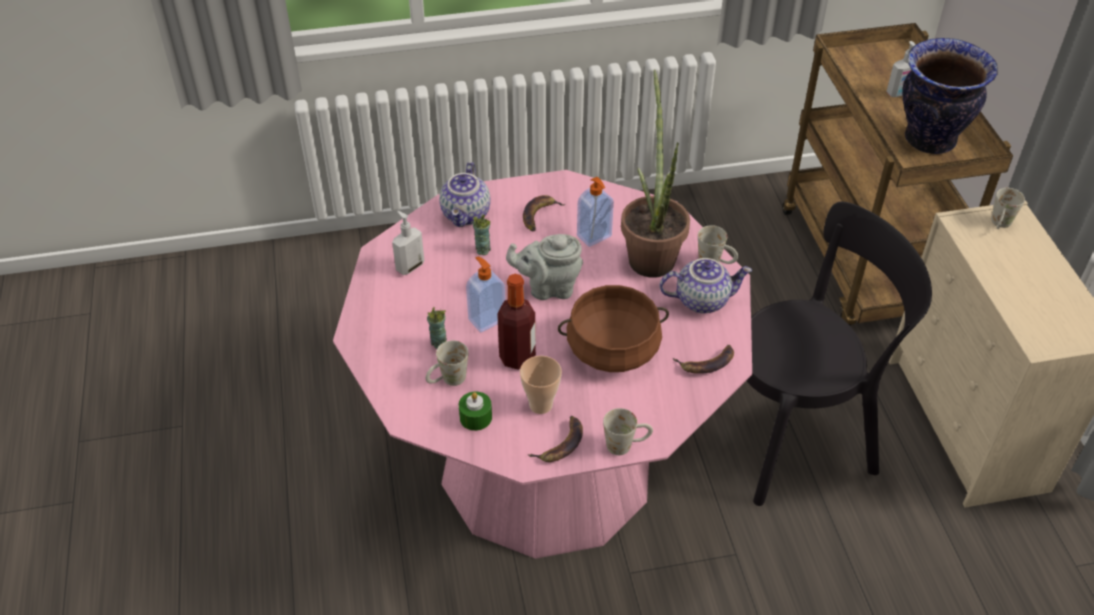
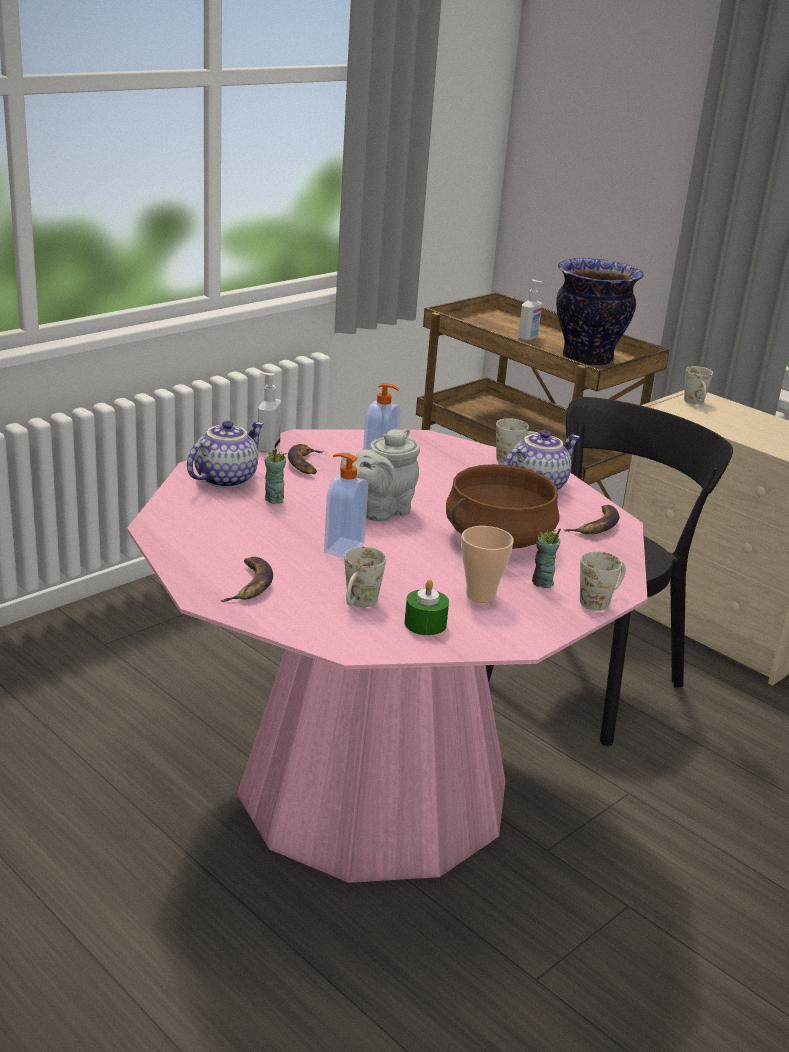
camera: 35 degrees left, 20 degrees down
soap dispenser [392,211,424,275] -> soap dispenser moved to [258,372,281,453]
cup [427,307,447,349] -> cup moved to [532,529,561,588]
teapot [439,162,490,227] -> teapot turned 120 degrees counterclockwise [187,421,264,488]
bottle [497,274,536,370] -> none
banana [528,416,583,462] -> banana moved to [220,557,273,602]
potted plant [621,69,690,278] -> none

